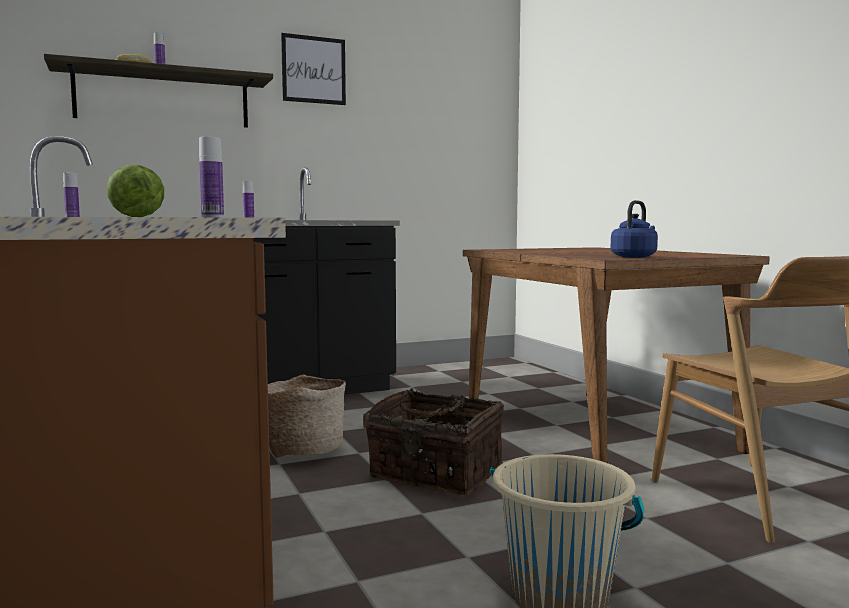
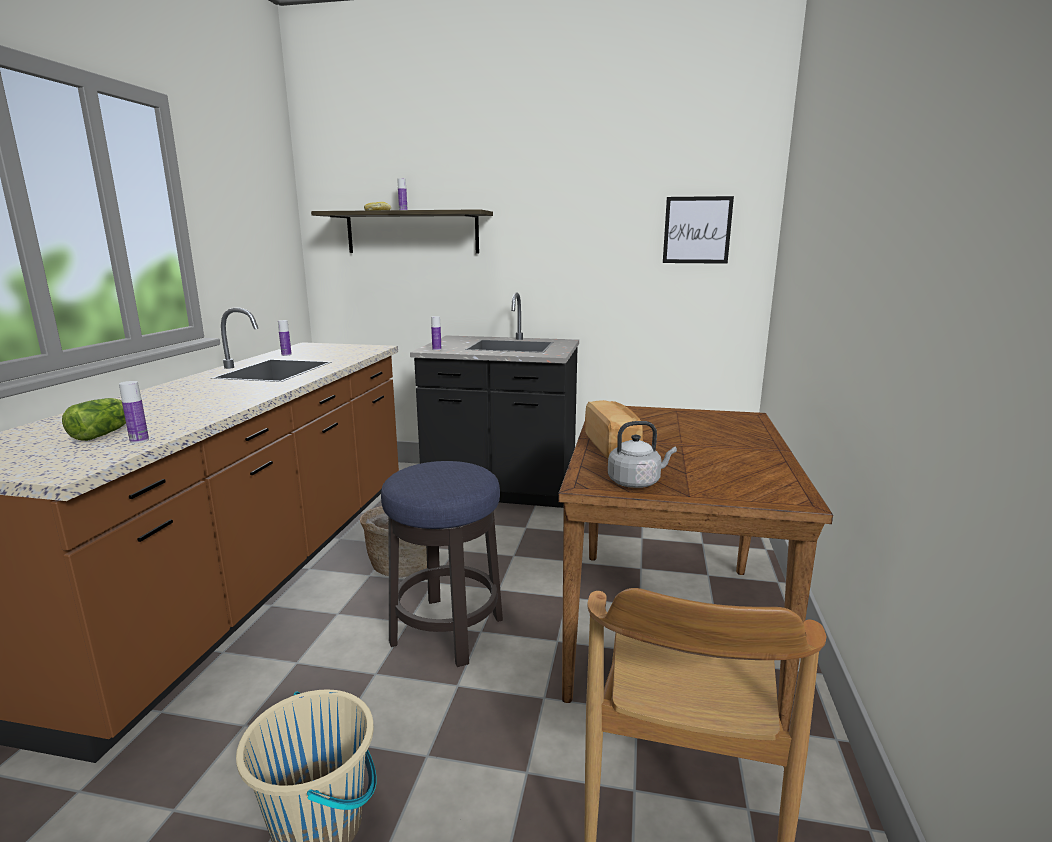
camera: 35 degrees right, 10 degrees up
picture [281,33,346,105] -> picture moved to [663,196,734,264]
basket [363,388,504,495] -> stool [381,461,503,667]
blue kettle [611,200,658,258] -> grey kettle [608,421,677,488]
none -> bread [585,400,643,458]

